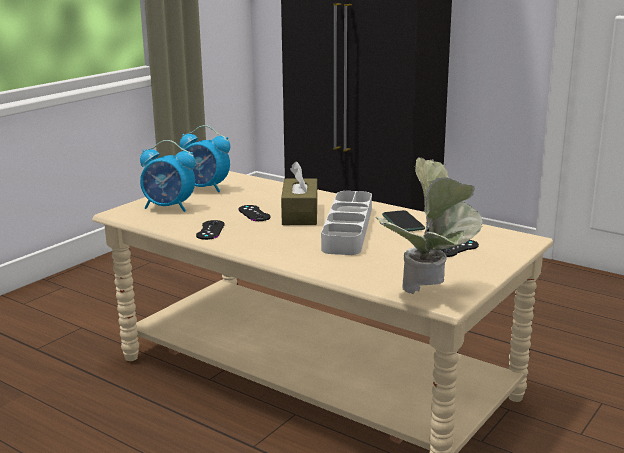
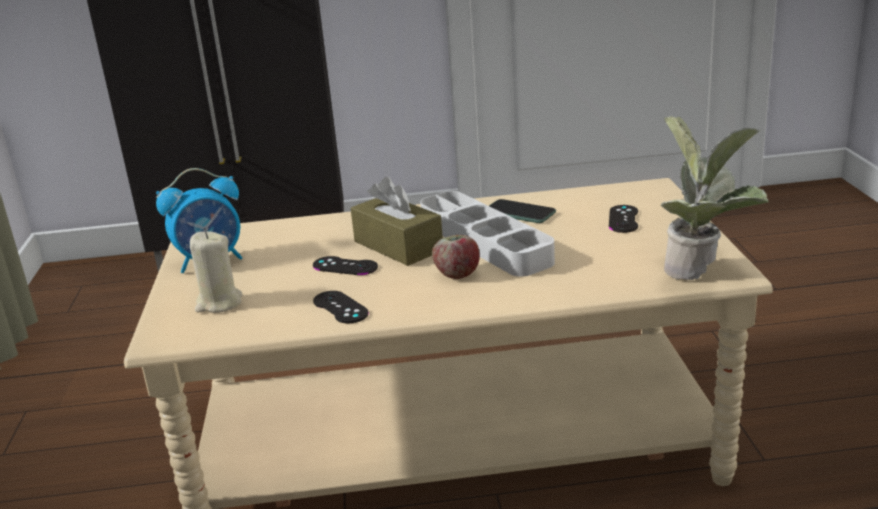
camera: 40 degrees left, 5 degrees up
alarm clock [140,140,195,212] -> beige candle [190,231,243,313]
none -> apple [432,235,480,279]

